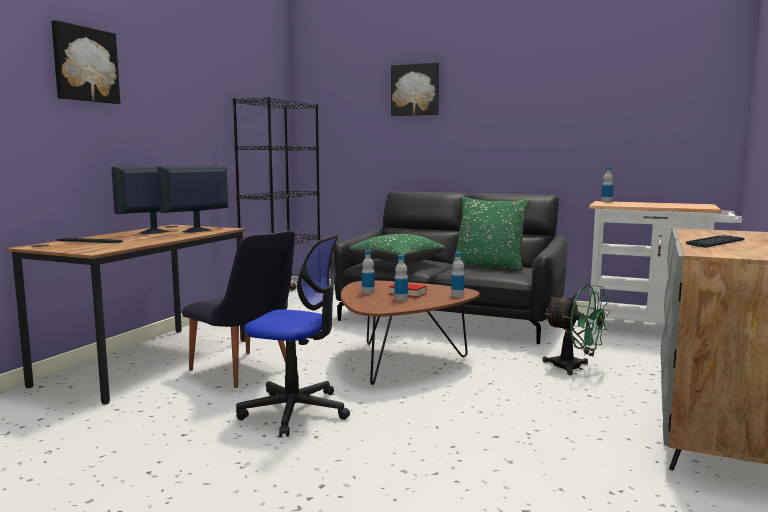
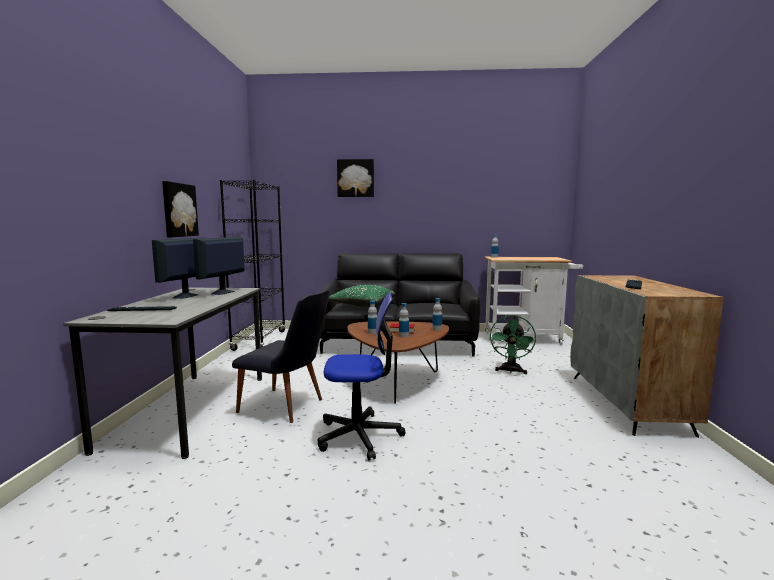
camera: 20 degrees left, 0 degrees up
brown desk [7,225,246,405] -> grey desk [63,287,262,459]
picture [51,20,120,104] -> picture moved to [162,181,199,237]
green pillow [452,197,531,271] -> none
green fan [542,284,610,375] -> green fan turned 90 degrees clockwise [489,315,536,374]

